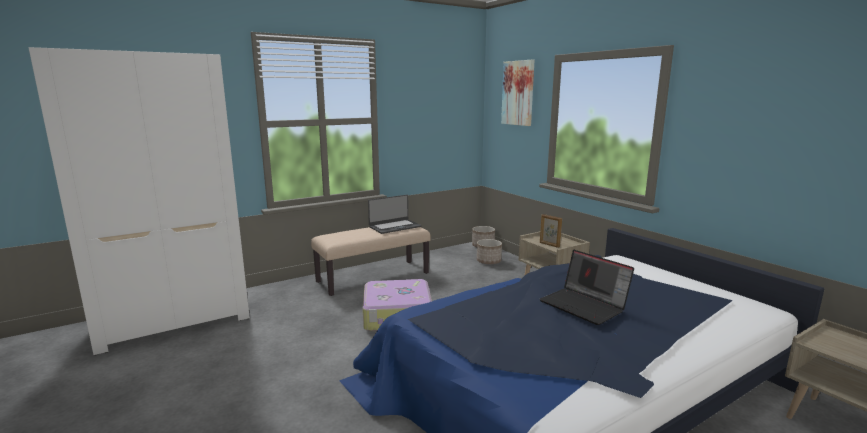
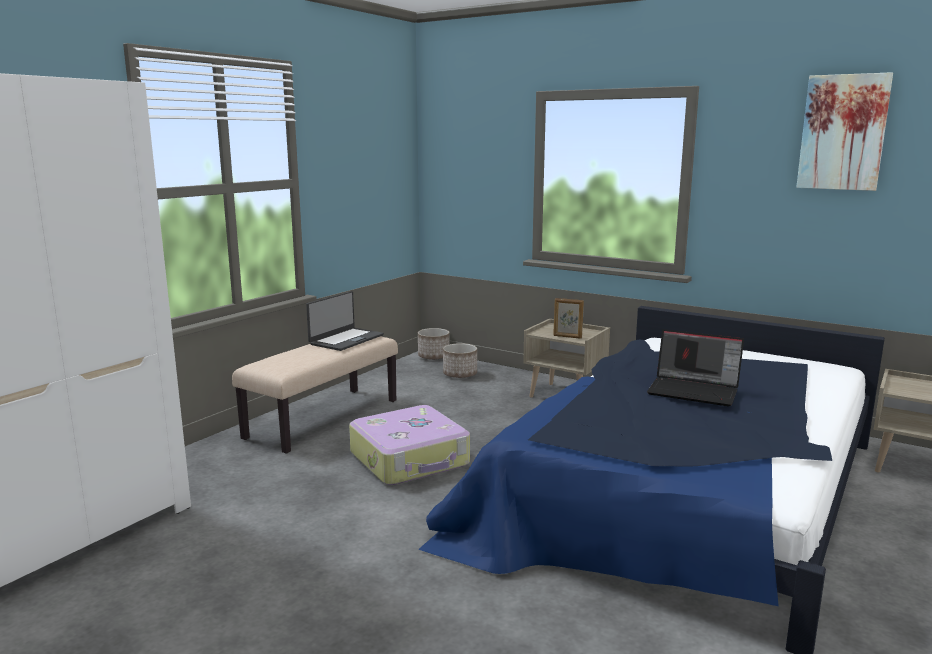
camera: 25 degrees left, 0 degrees up
picture [501,60,535,126] -> picture moved to [796,72,893,191]

